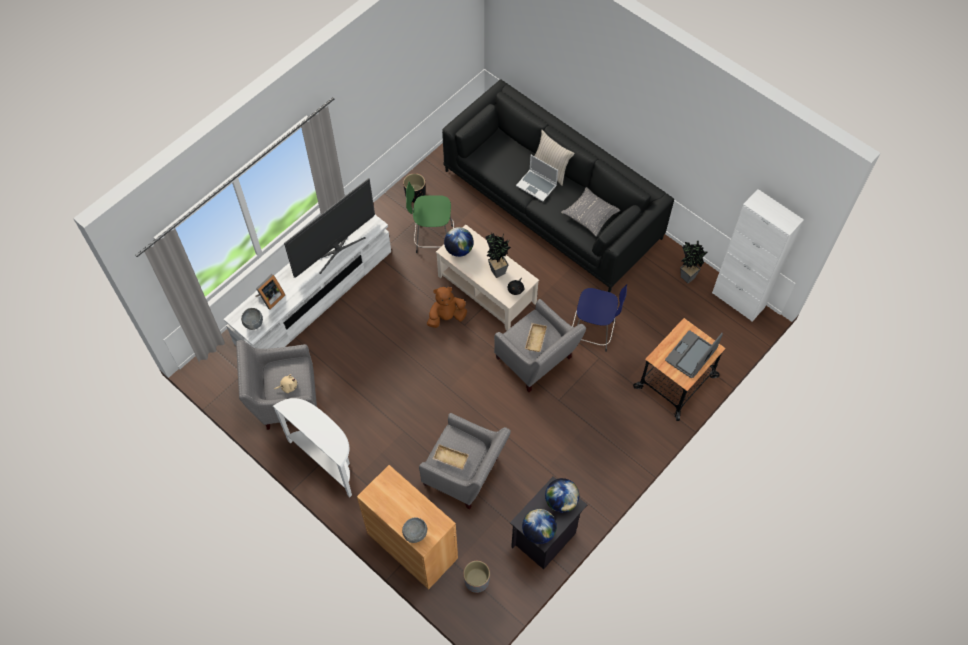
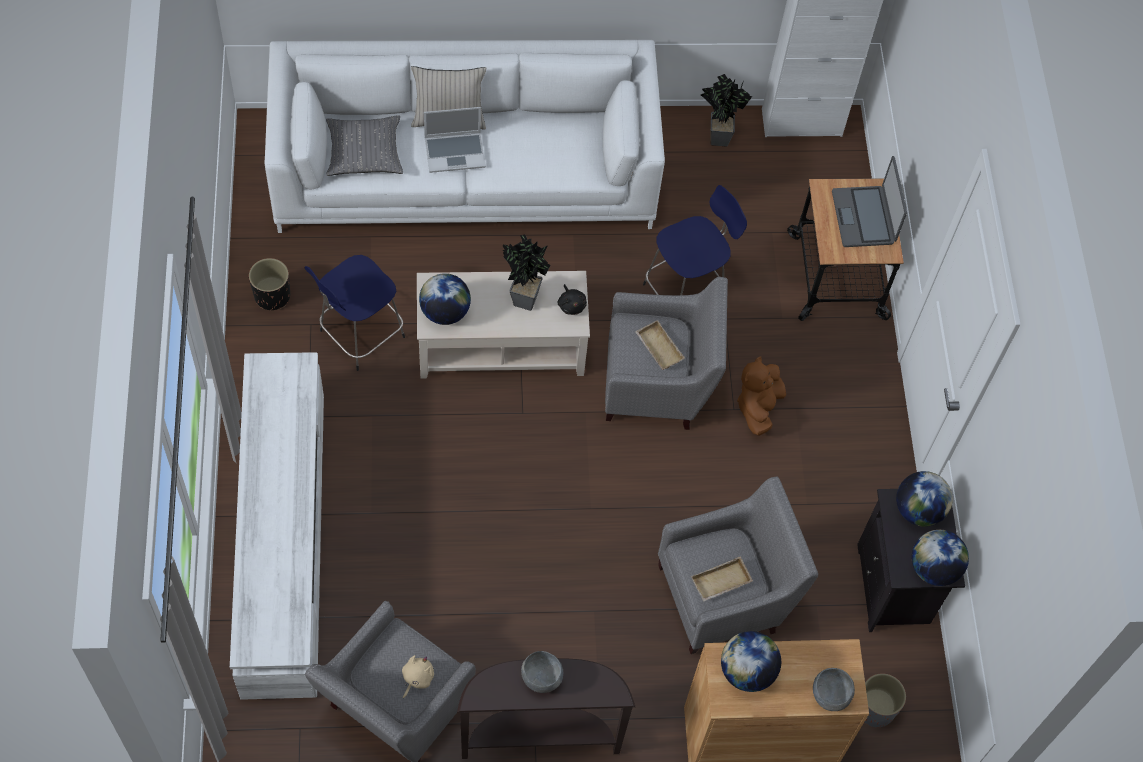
camera: 50 degrees left, 0 degrees up
grey bowl [241,308,263,330] -> grey bowl moved to [521,651,563,693]
picture frame [256,274,285,310] -> none
white console table [273,398,352,497] -> brown console table [457,658,635,759]
television [284,178,375,278] -> none
green stool [406,182,454,253] -> blue stool [305,255,405,371]
brown plush toy [427,287,467,328] -> brown plush toy moved to [737,356,786,436]
black sofa [442,79,674,292] -> white sofa [265,40,665,233]
grey pillow [561,187,620,237] -> grey pillow moved to [326,115,403,176]
none -> globe [721,631,781,692]

